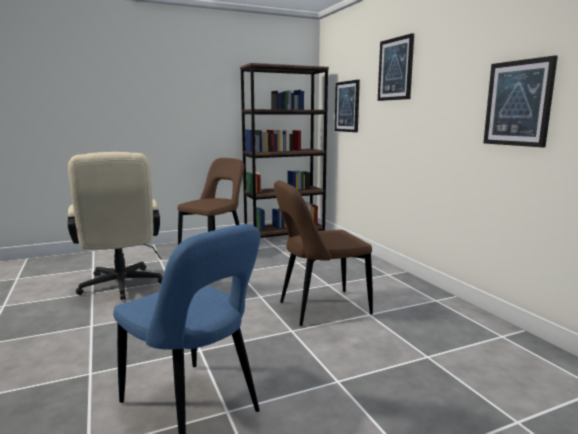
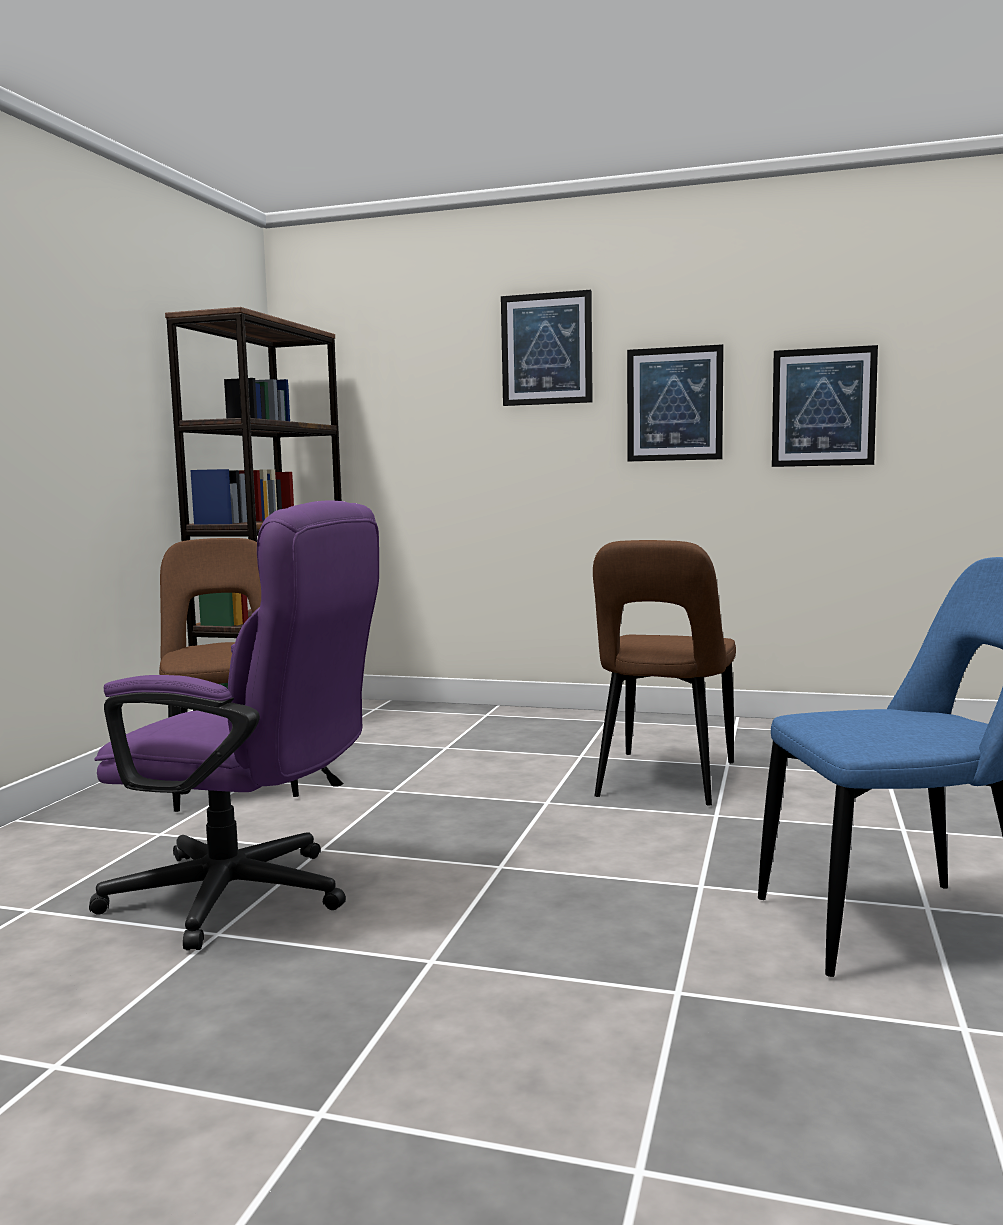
camera: 50 degrees left, 5 degrees down
beige office chair [68,152,163,300] -> purple office chair [89,500,379,950]
picture [335,80,360,132] -> picture moved to [627,344,724,462]

